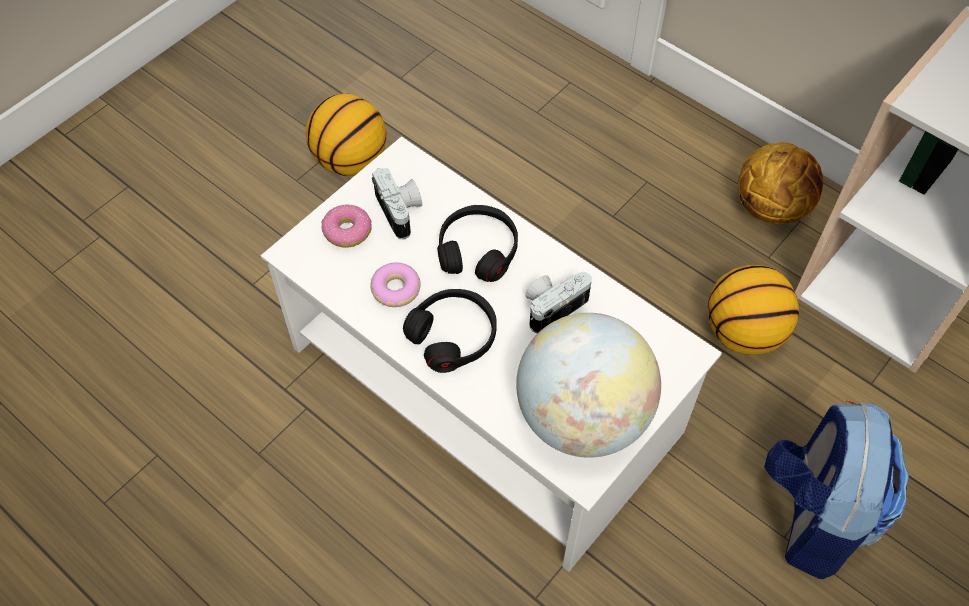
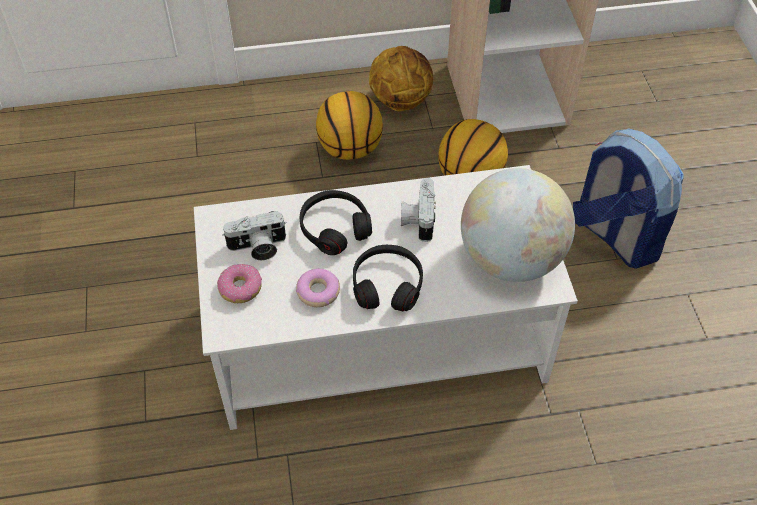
camera: 50 degrees left, 5 degrees down
basketball [306,93,386,176] -> basketball moved to [316,91,383,160]
camera [372,168,422,239] -> camera turned 150 degrees clockwise [222,211,287,260]

